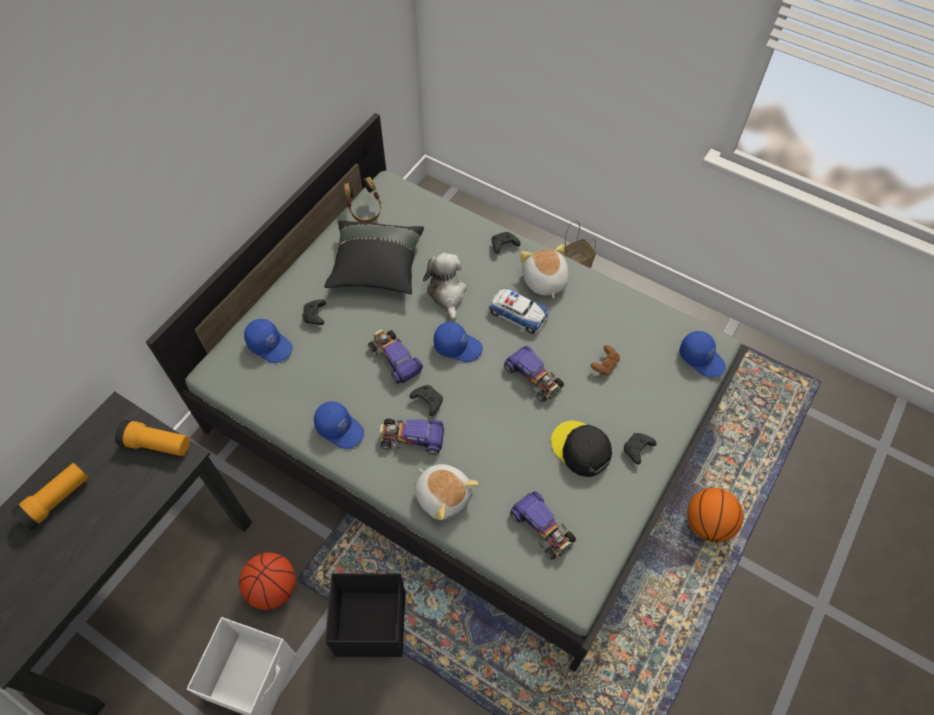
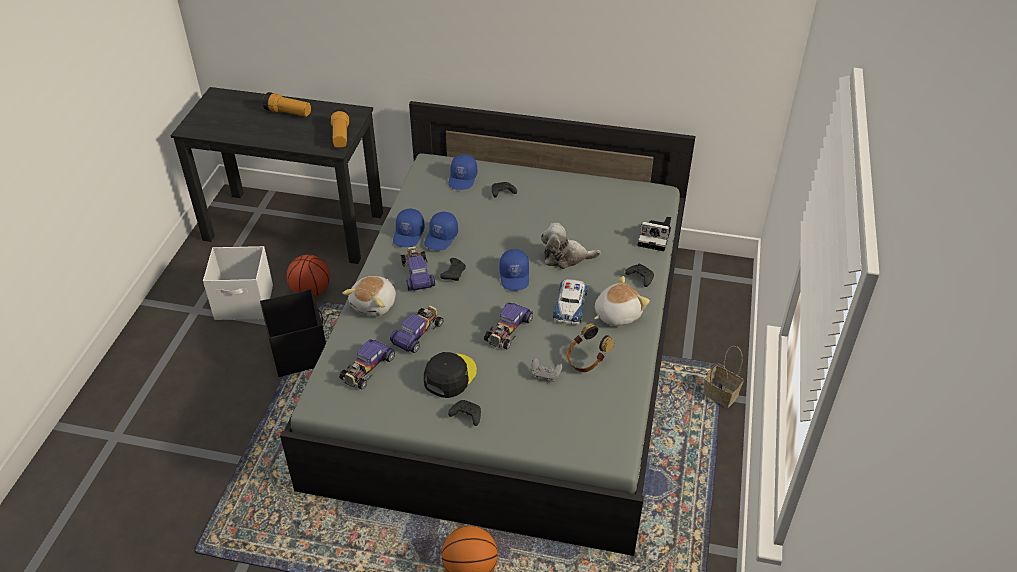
camera: 70 degrees right, 15 degrees down
black pillow [324,220,424,294] -> none
headphones [344,177,381,222] -> headphones moved to [566,323,614,372]
toy car [368,329,423,384] -> toy car moved to [390,306,444,353]
plush toy [423,252,467,321] -> plush toy turned 150 degrees counterclockwise [541,223,601,269]
brown game controller [591,345,620,376] -> grey game controller [531,358,563,381]
blue cap [679,331,726,378] -> blue cap moved to [424,212,458,250]
none -> camera [638,216,671,251]

